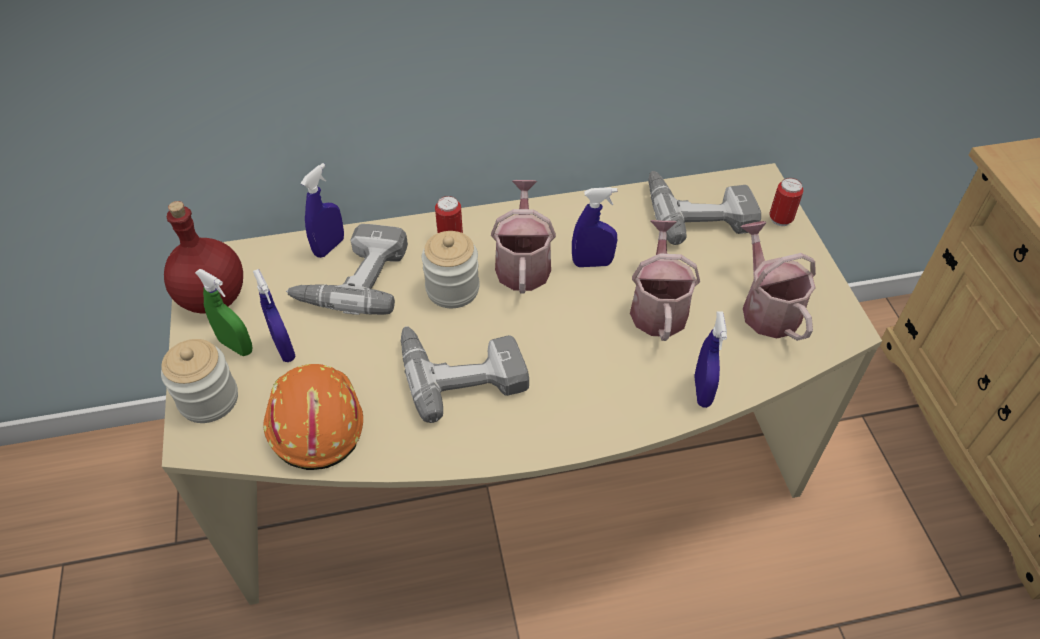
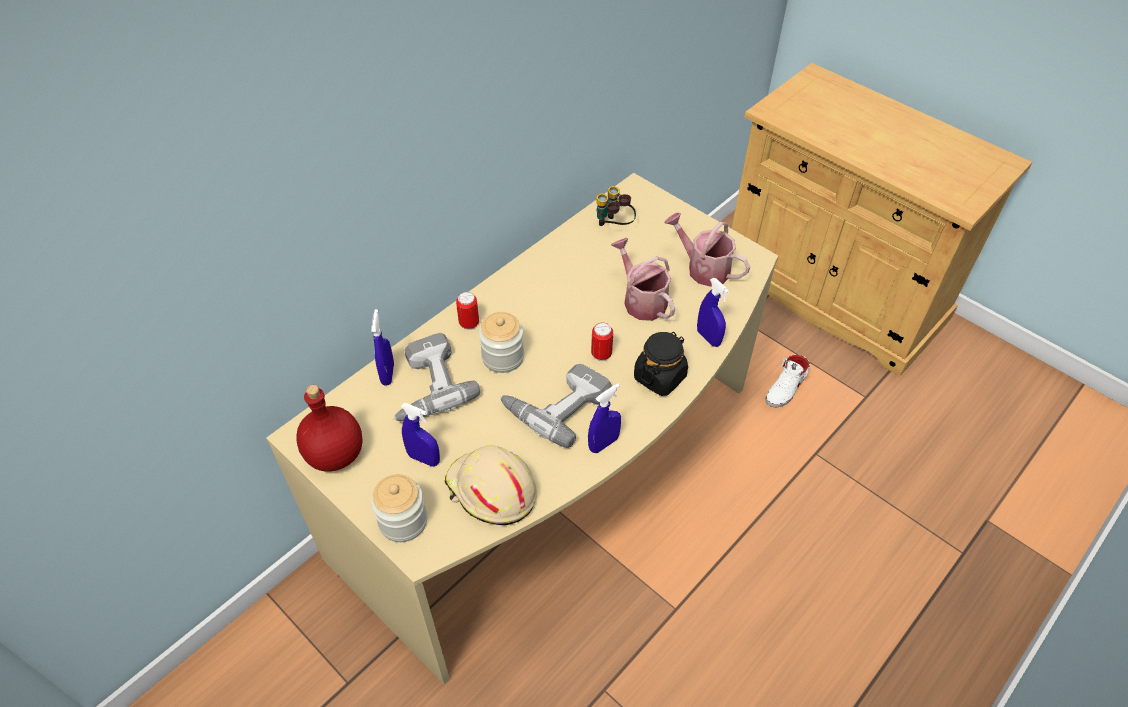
camera: 35 degrees left, 0 degrees up
green spray bottle [195,269,252,356] -> none
orange hard hat [263,364,363,470] -> beige hard hat [445,445,537,525]
watering can [491,180,556,294] -> none
blue spray bottle [572,187,617,267] -> blue spray bottle moved to [588,383,621,453]
power drill [648,171,761,245] -> binoculars [596,186,636,226]
can [769,178,803,226] -> can moved to [591,322,613,361]
none -> black jar [634,332,688,396]
none -> white shoe [766,355,810,407]

